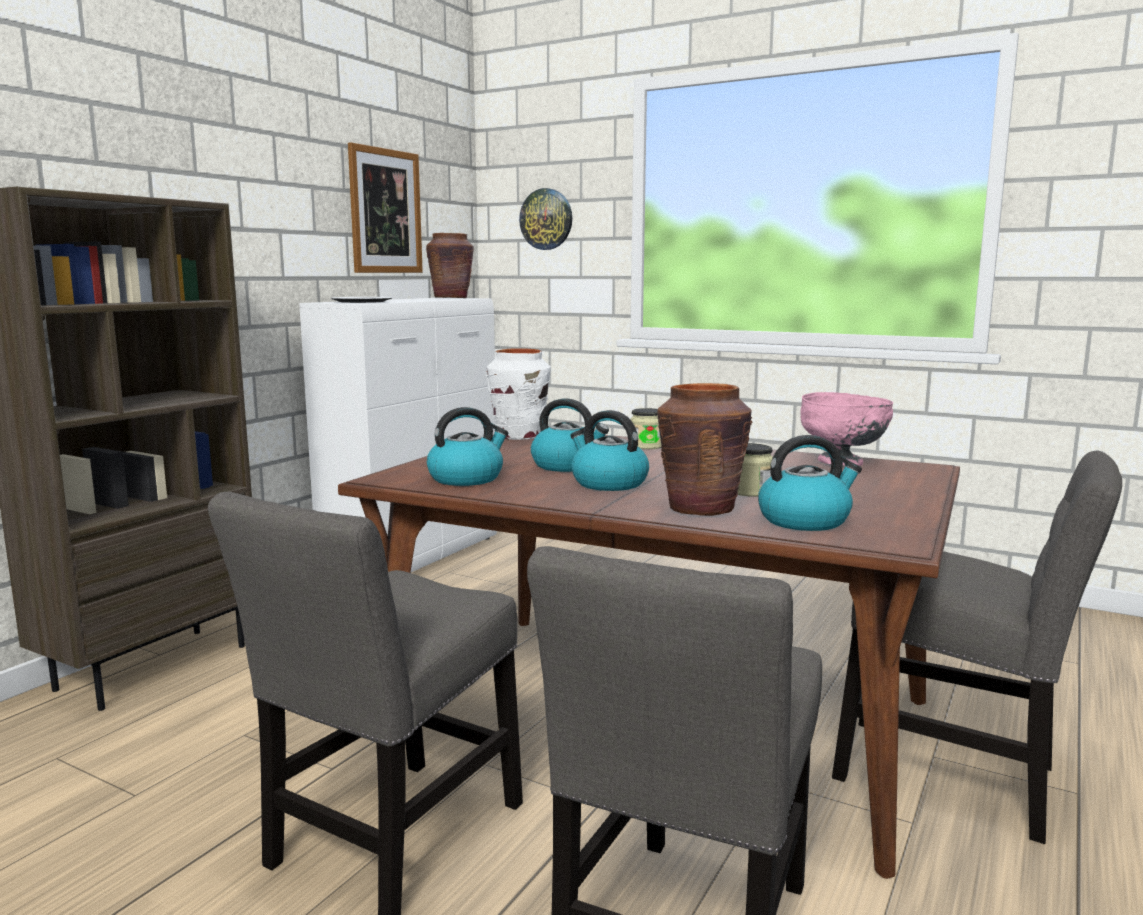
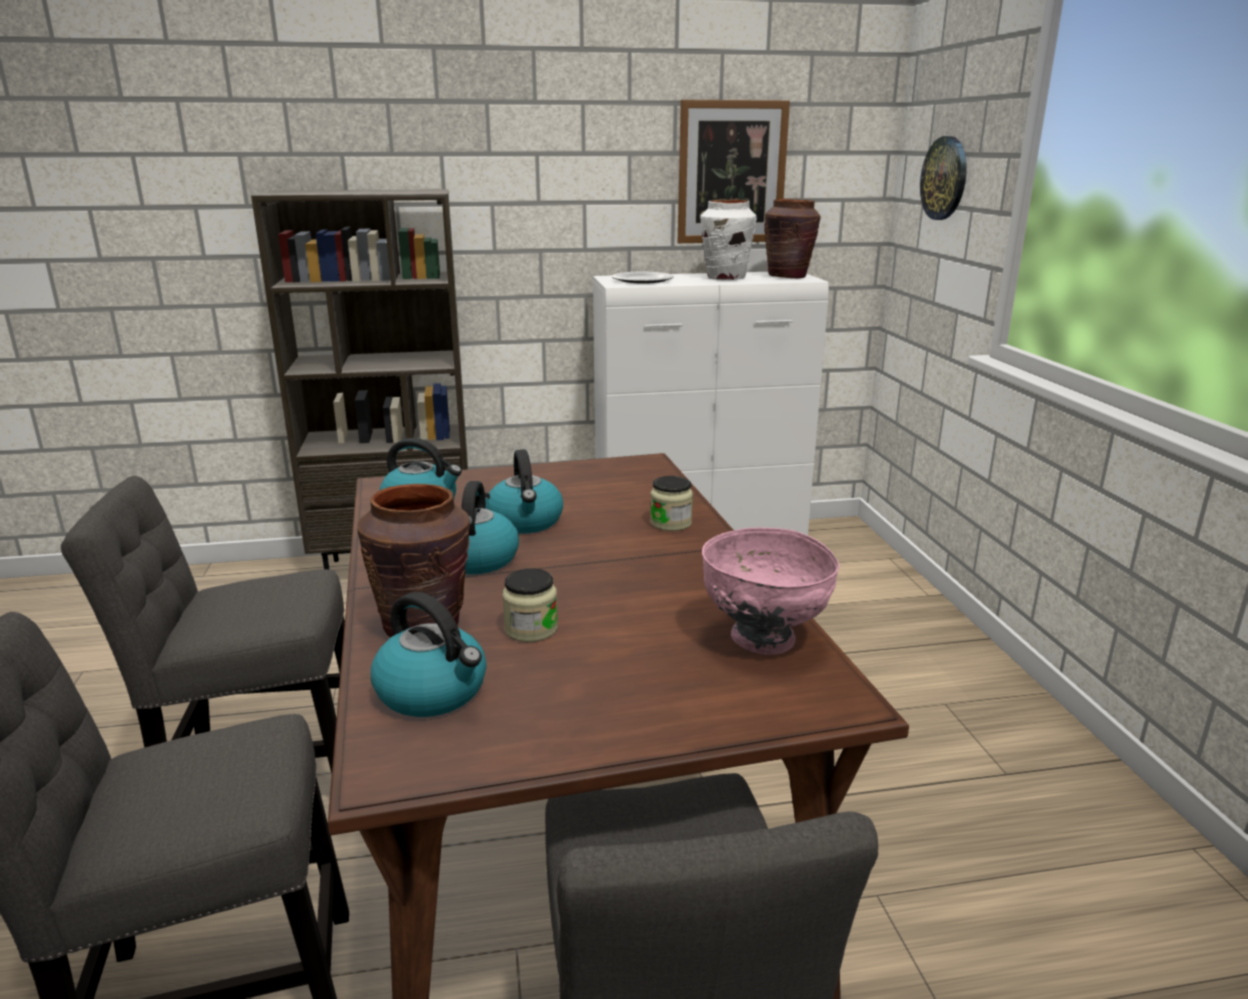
camera: 50 degrees right, 10 degrees up
white vase [486,348,551,440] -> white vase moved to [700,200,757,280]

